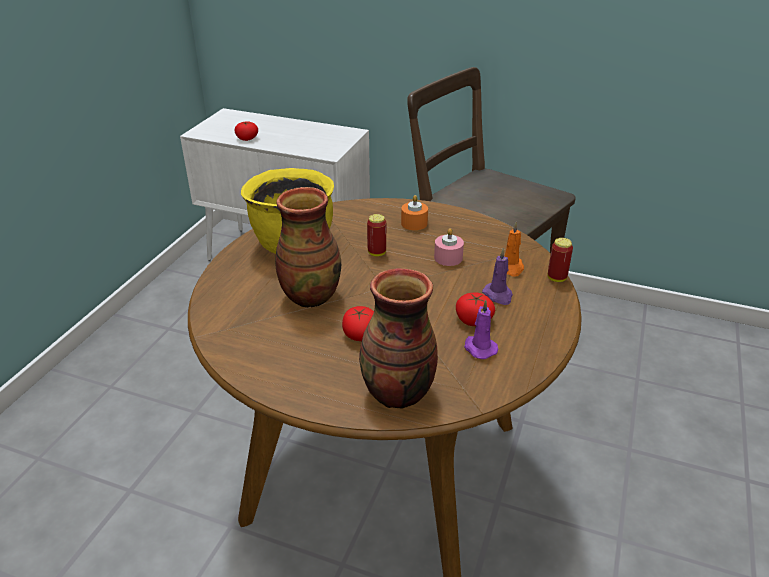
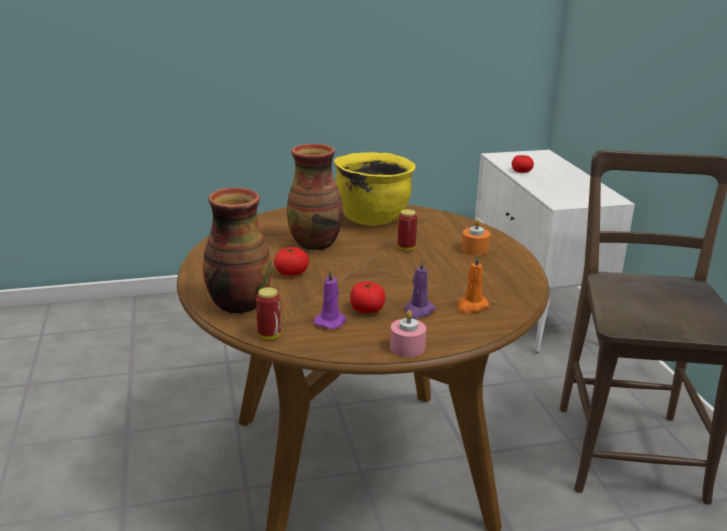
camera: 55 degrees right, 10 degrees down
pink candle [434,228,464,266] -> pink candle moved to [390,310,426,357]
can [548,238,573,282] -> can moved to [256,287,281,339]

